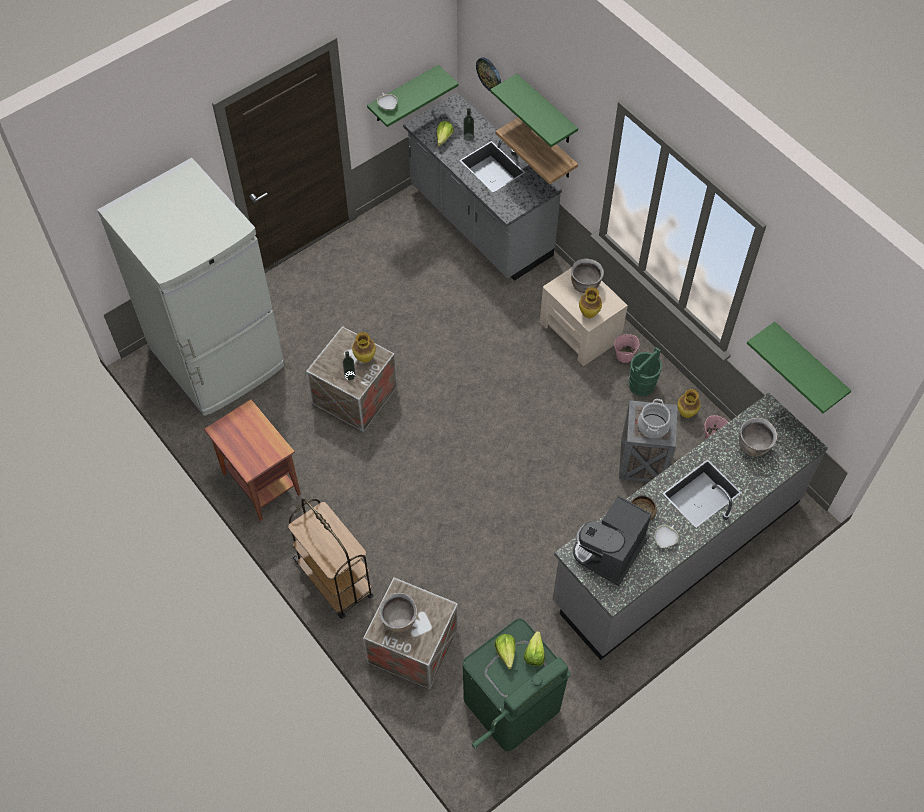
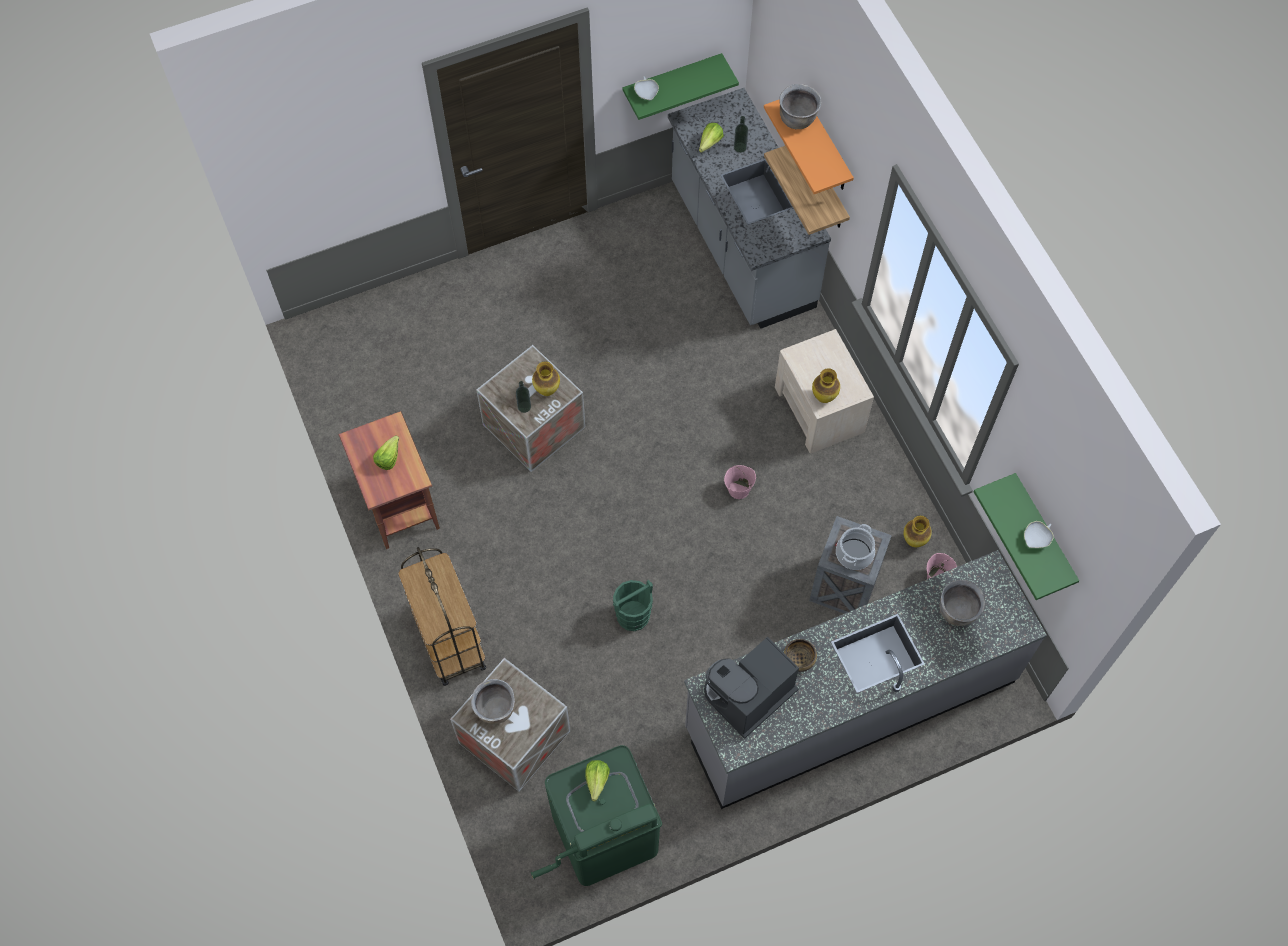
camera: 15 degrees right, 5 degrees up
white fridge [97,157,285,416] -> none
wall clock [476,57,501,91] -> none
green shelf [490,74,578,147] -> orange shelf [764,100,854,194]
lettuce [524,631,545,666] -> lettuce moved to [373,435,399,470]
brown cooking pot [571,259,604,293] -> brown cooking pot moved to [779,84,821,129]
pink bucket [614,334,639,363] -> pink bucket moved to [724,465,756,499]
green bucket [629,347,662,396] -> green bucket moved to [613,580,653,631]
white bowl [655,525,678,548] -> white bowl moved to [1024,521,1054,548]

